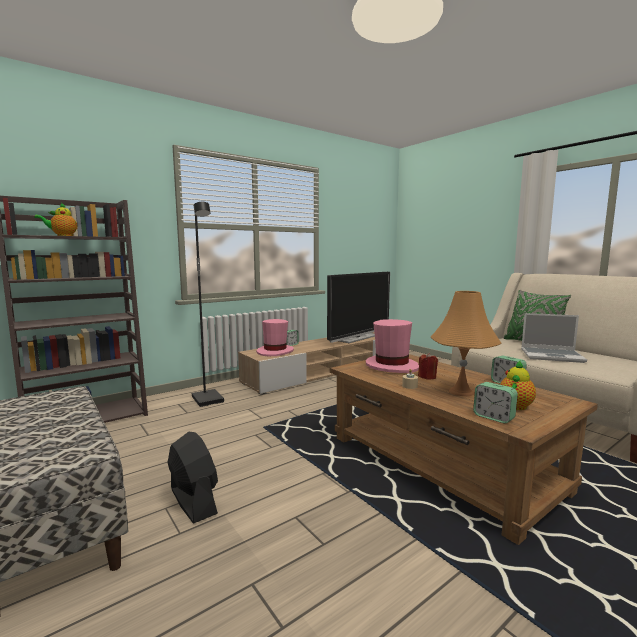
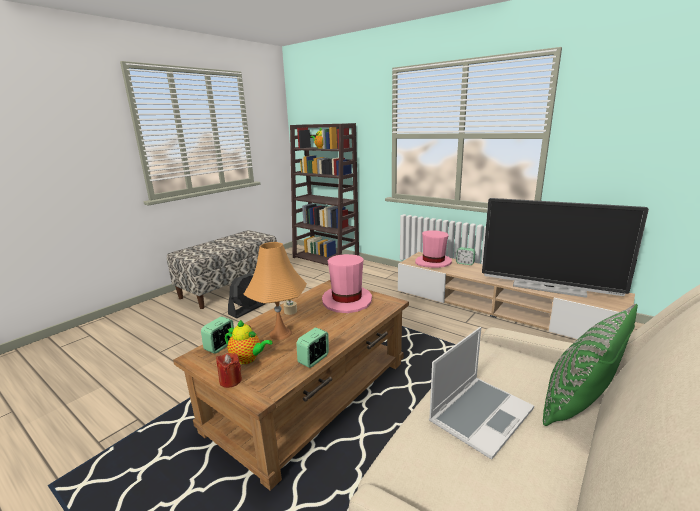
camera: 75 degrees right, 10 degrees up
black floor lamp [192,202,224,407] -> none
red candle [418,353,438,379] -> red candle moved to [216,353,242,388]
laptop [521,313,587,363] -> laptop turned 135 degrees counterclockwise [429,327,534,460]

